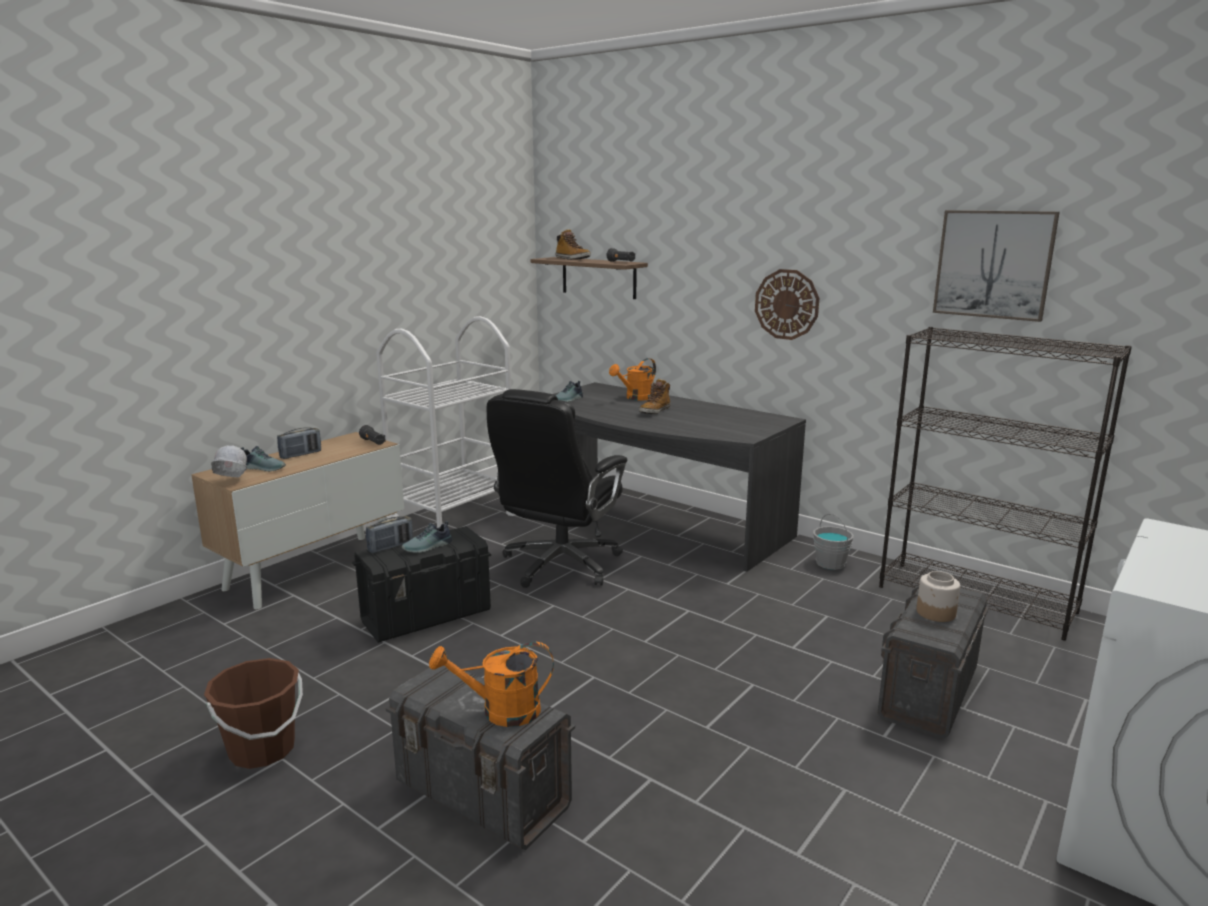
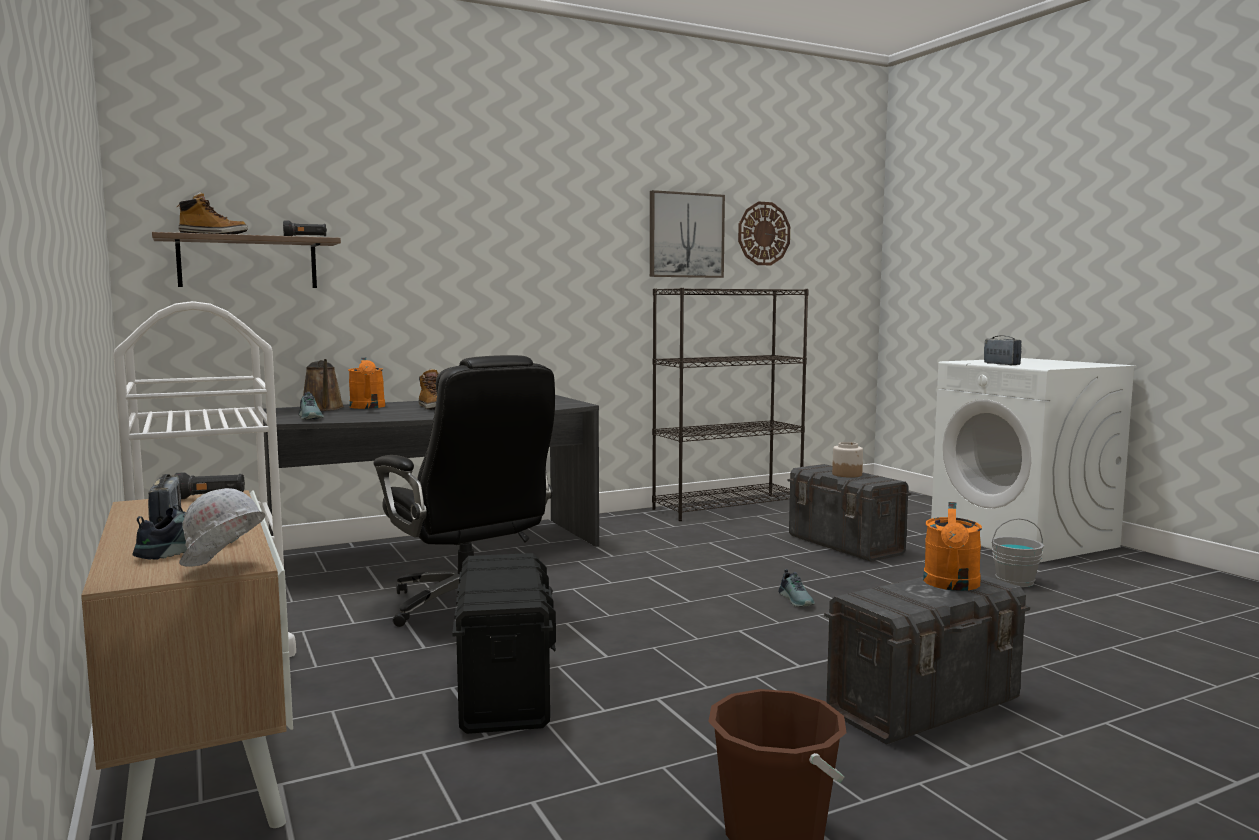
camera: 65 degrees left, 10 degrees down
radio [366,516,413,553] -> radio moved to [984,335,1022,365]
shoe [402,521,452,553] -> shoe moved to [779,569,815,607]
wall clock [755,269,819,340] -> wall clock moved to [738,202,790,265]
grey bucket [813,514,854,570] -> grey bucket moved to [991,518,1044,587]
none -> brown watering can [303,359,344,411]

